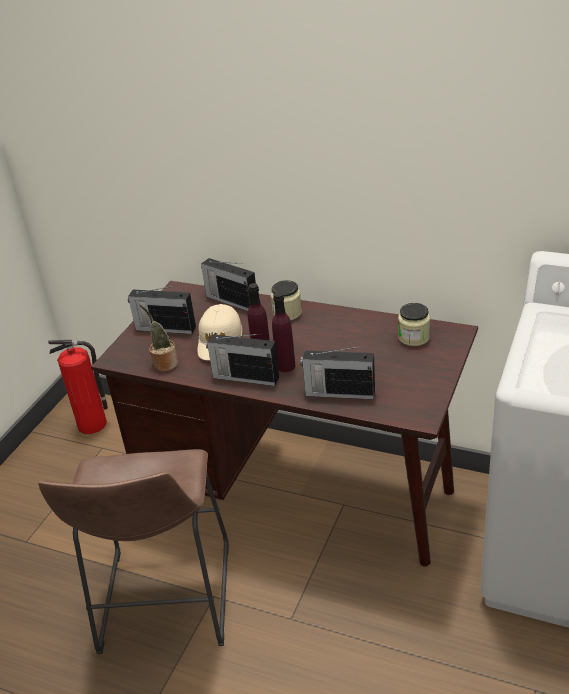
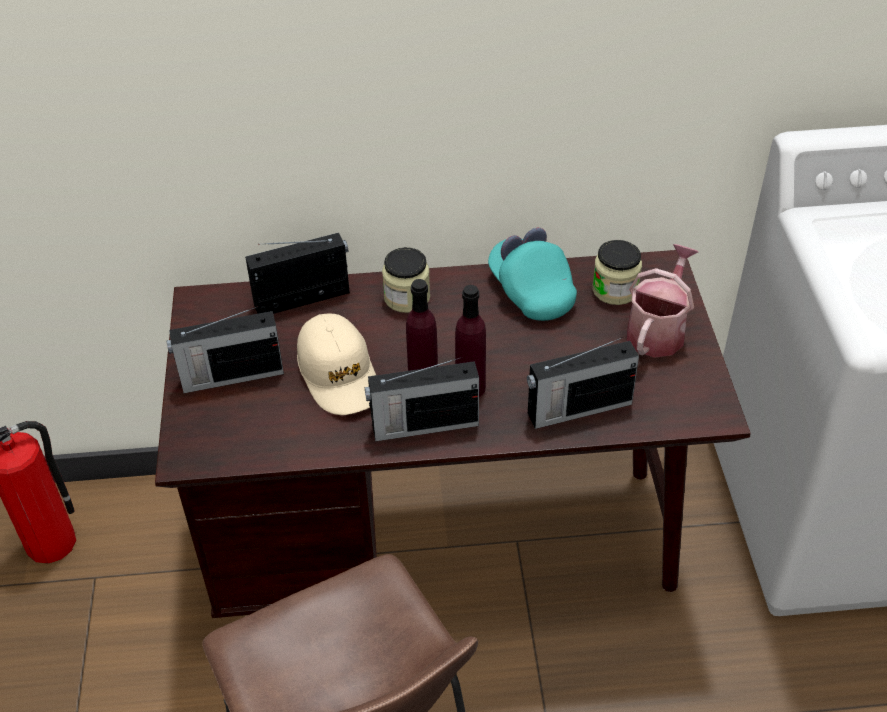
camera: 30 degrees left, 10 degrees up
potted plant [139,304,178,372] -> none
radio [201,258,256,311] -> radio turned 150 degrees clockwise [245,233,350,314]
none -> turquoise cap [488,228,577,321]
none -> watering can [627,244,698,358]

